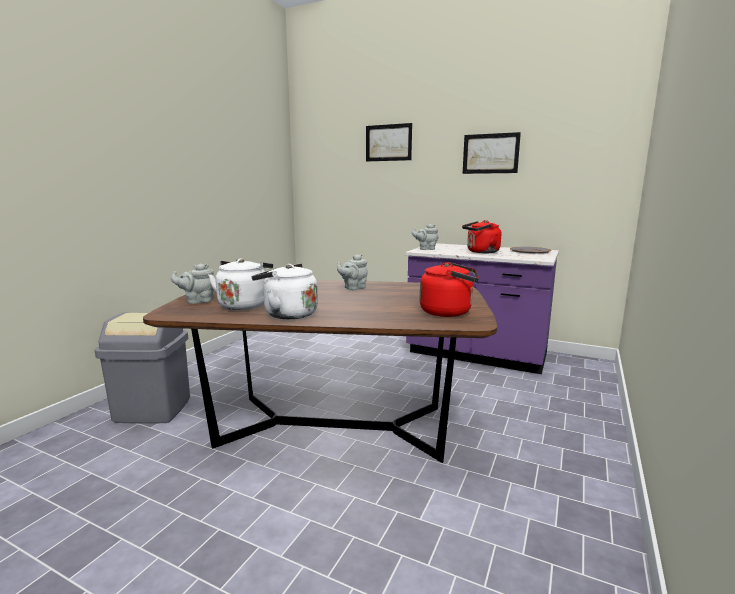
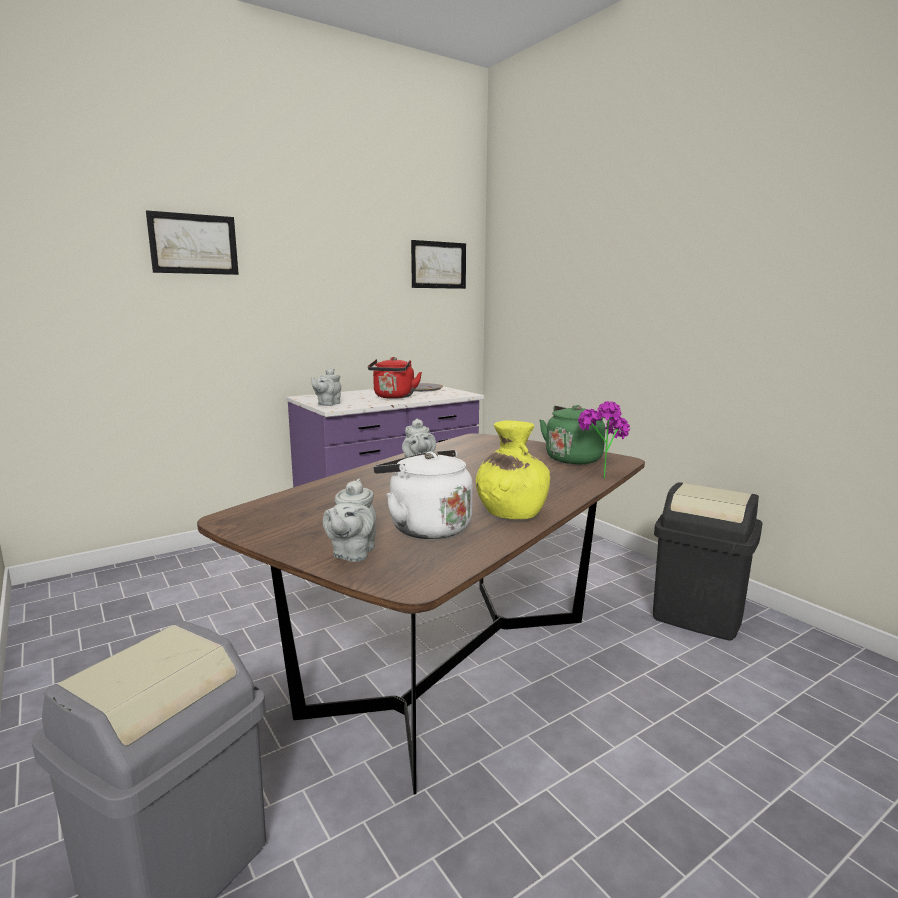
camera: 60 degrees left, 0 degrees up
white kettle [252,263,318,319] -> yellow vase [476,420,550,519]
red kettle [420,262,479,317] -> green kettle [539,405,614,464]
picture [463,132,521,174] -> picture moved to [411,240,466,289]
none -> potted plant [578,401,630,479]
none -> black trash can [653,482,762,641]

